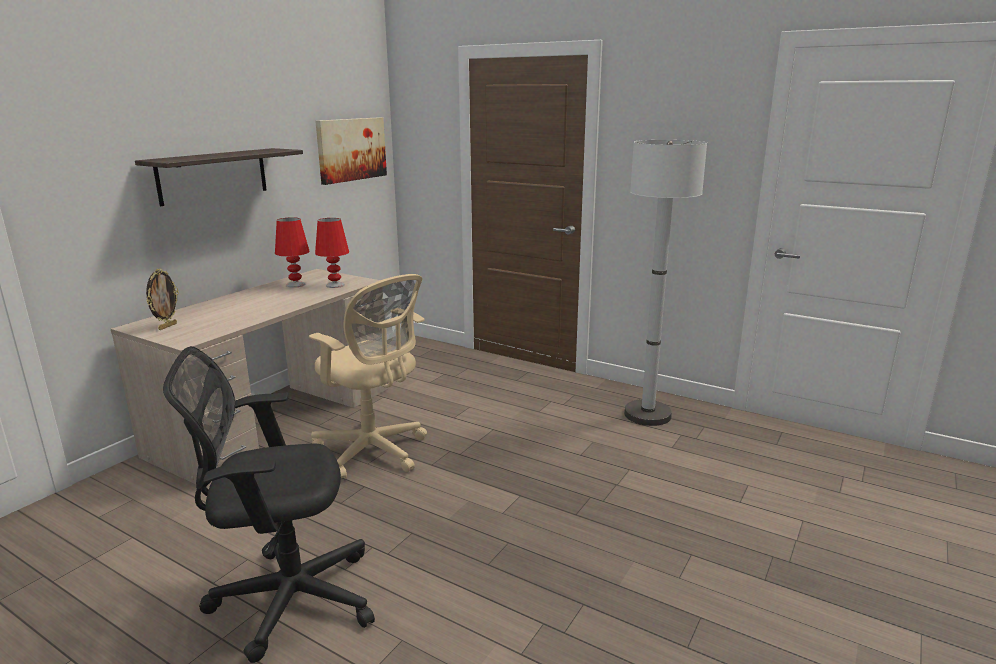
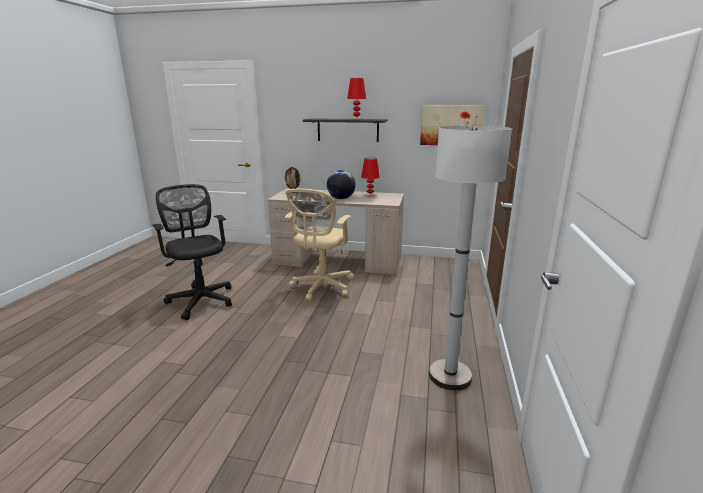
camera: 70 degrees right, 0 degrees up
red table lamp [315,218,349,288] -> red table lamp moved to [347,78,366,119]
none -> globe [327,170,355,199]

